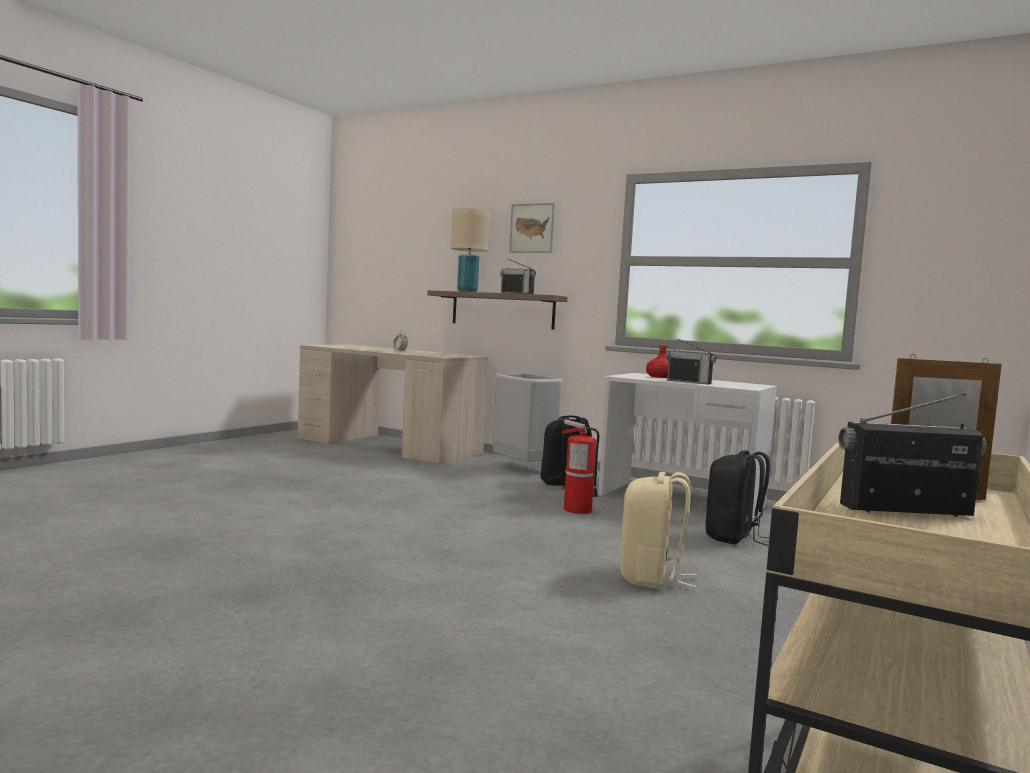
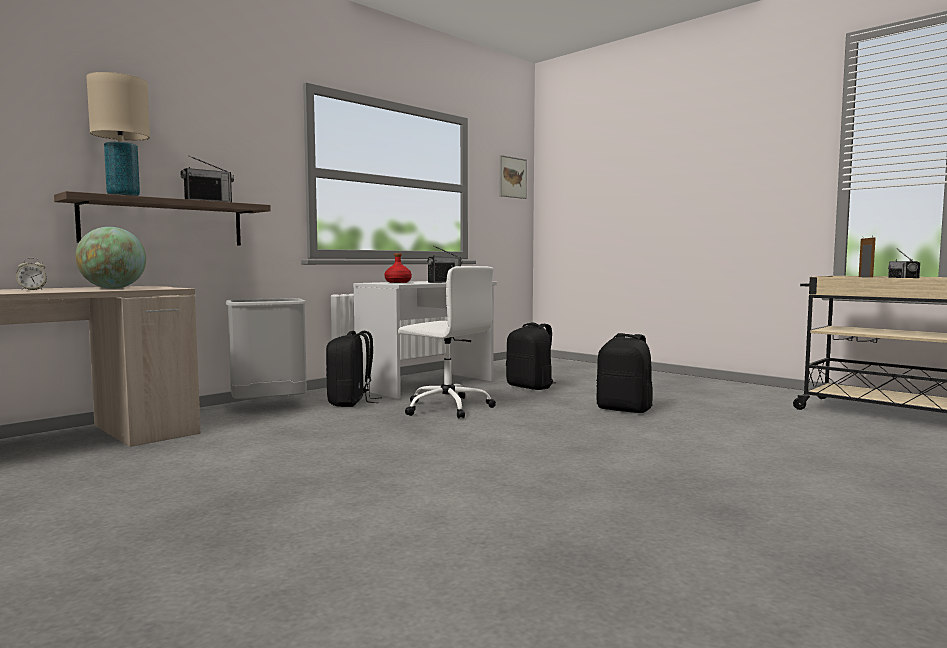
camera: 75 degrees left, 0 degrees up
picture [509,203,555,253] -> picture moved to [499,155,527,199]
fire extinguisher [561,420,599,514] -> white office chair [398,266,496,419]
beige backpack [620,472,697,589] -> black backpack [596,333,653,413]
none -> globe [75,227,146,289]

